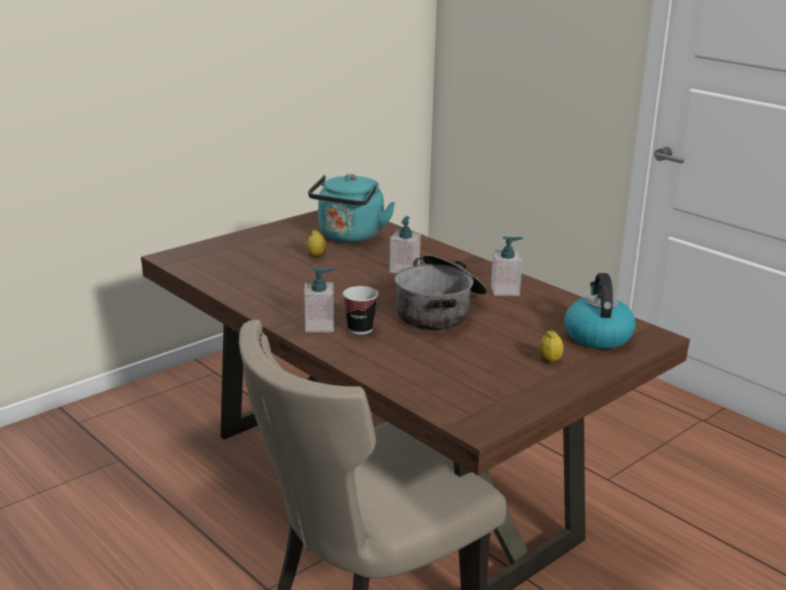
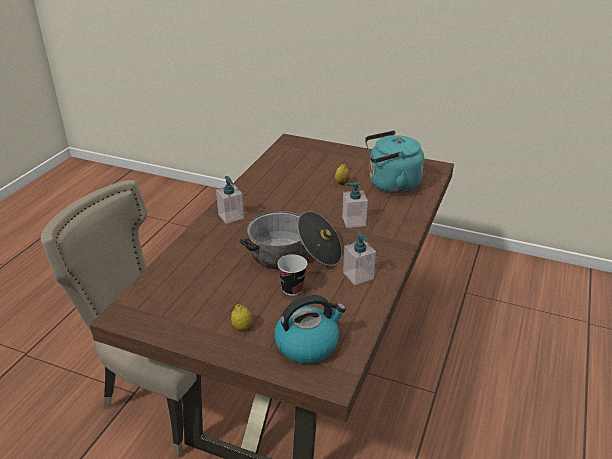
camera: 65 degrees right, 10 degrees up
cup [343,286,379,335] -> cup moved to [277,254,307,296]

